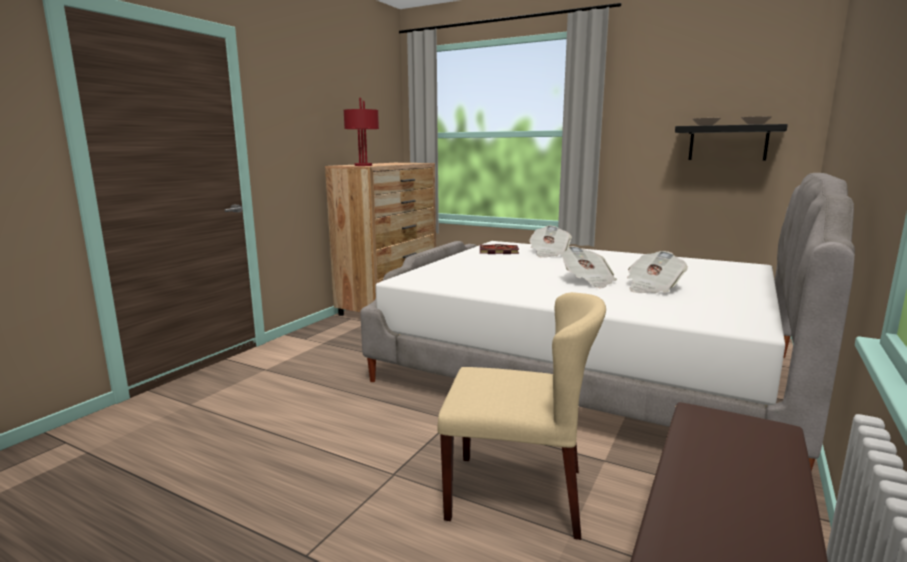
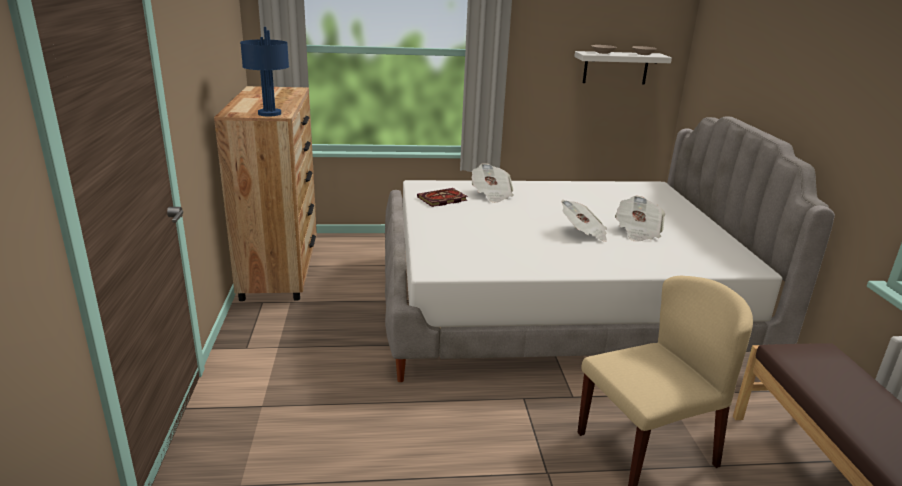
camera: 35 degrees left, 10 degrees up
red table lamp [343,98,379,166] -> blue table lamp [240,27,289,116]
black shelf [675,124,788,161] -> white shelf [574,51,672,84]

